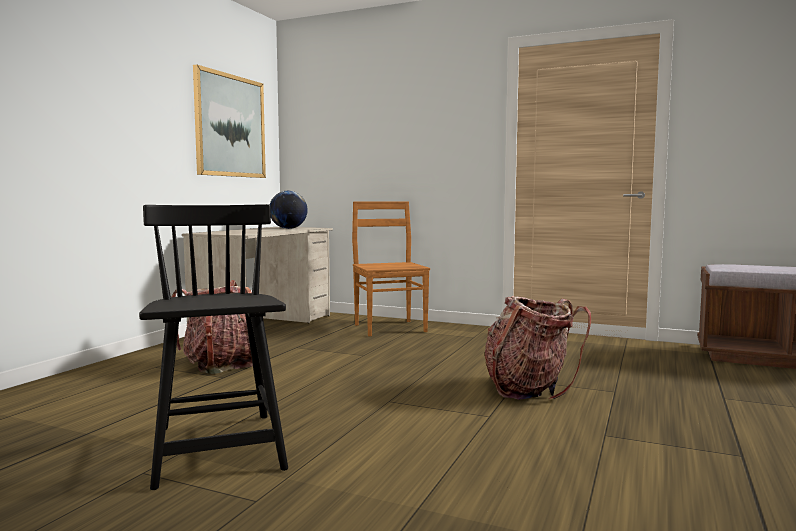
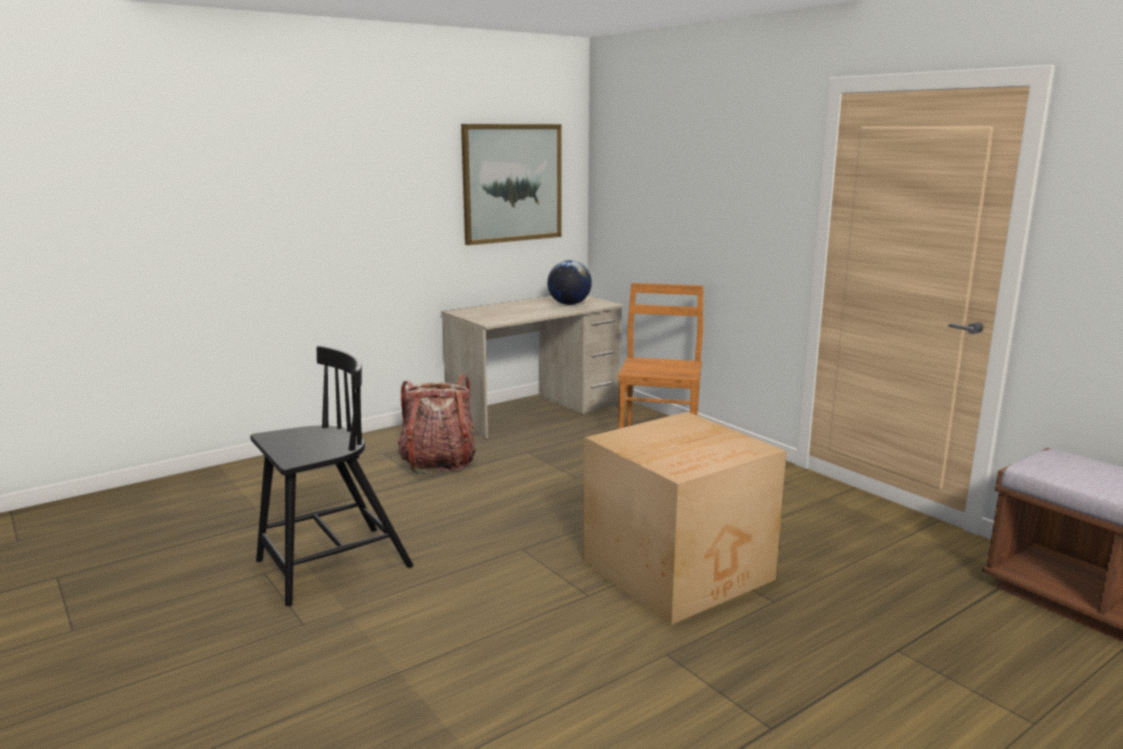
camera: 30 degrees right, 10 degrees up
black chair [139,204,288,490] -> black chair turned 45 degrees clockwise [250,346,413,606]
backpack [485,296,591,400] -> cardboard box [583,412,787,624]

